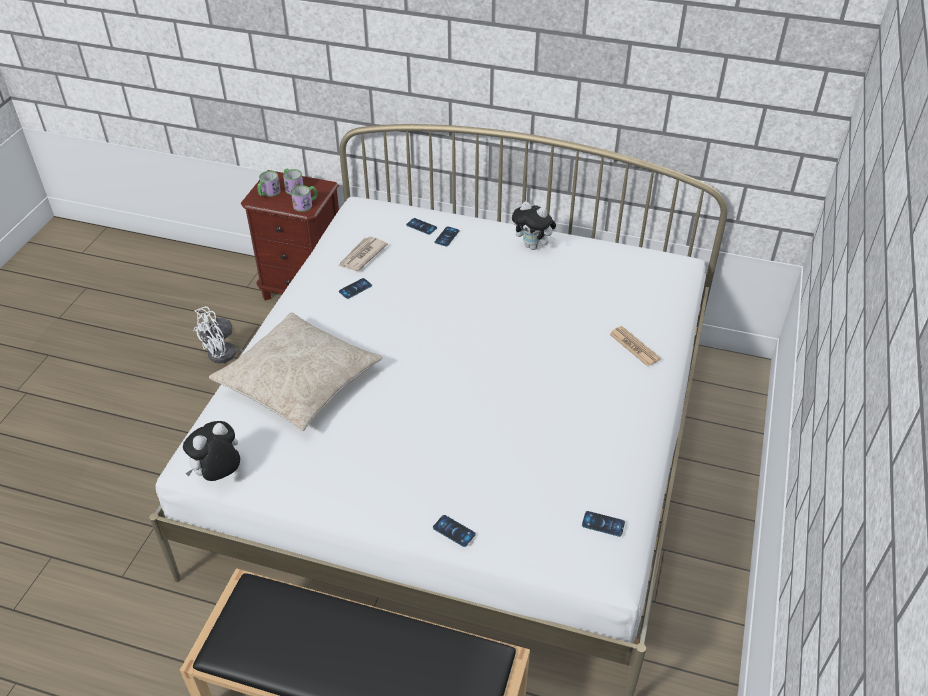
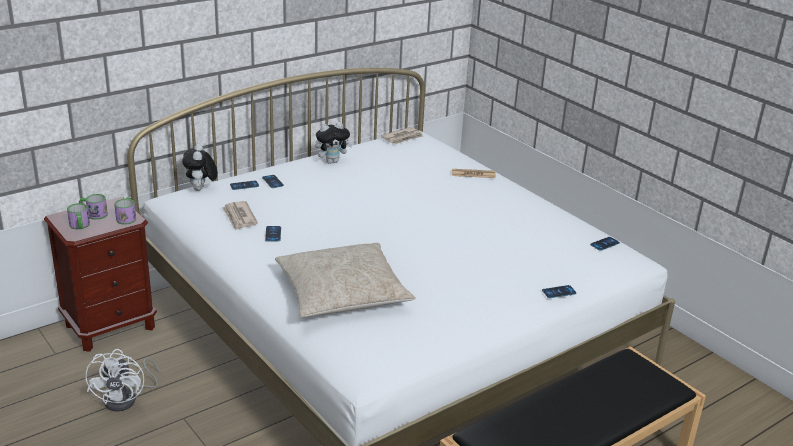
camera: 55 degrees left, 15 degrees down
plush toy [183,421,240,481] -> plush toy moved to [182,144,218,191]
none -> newspaper [381,127,423,144]

